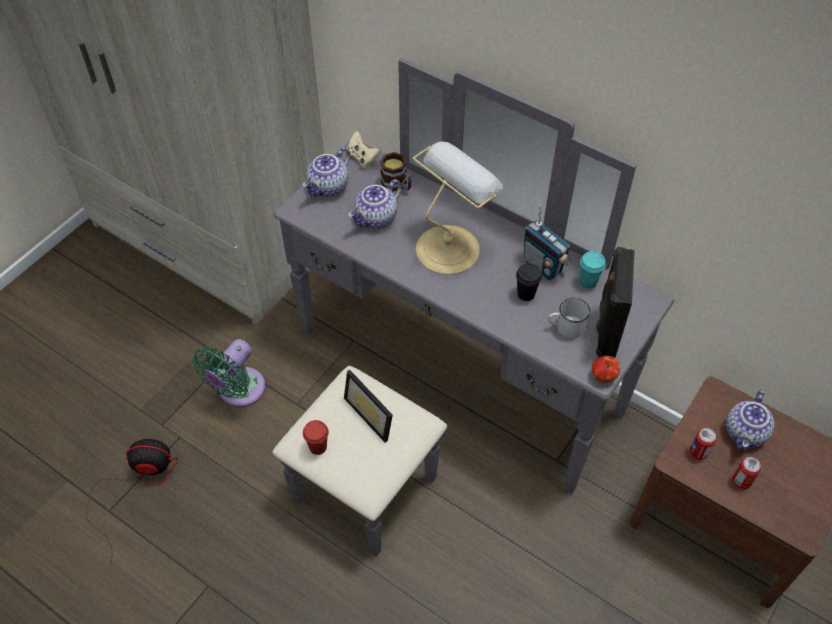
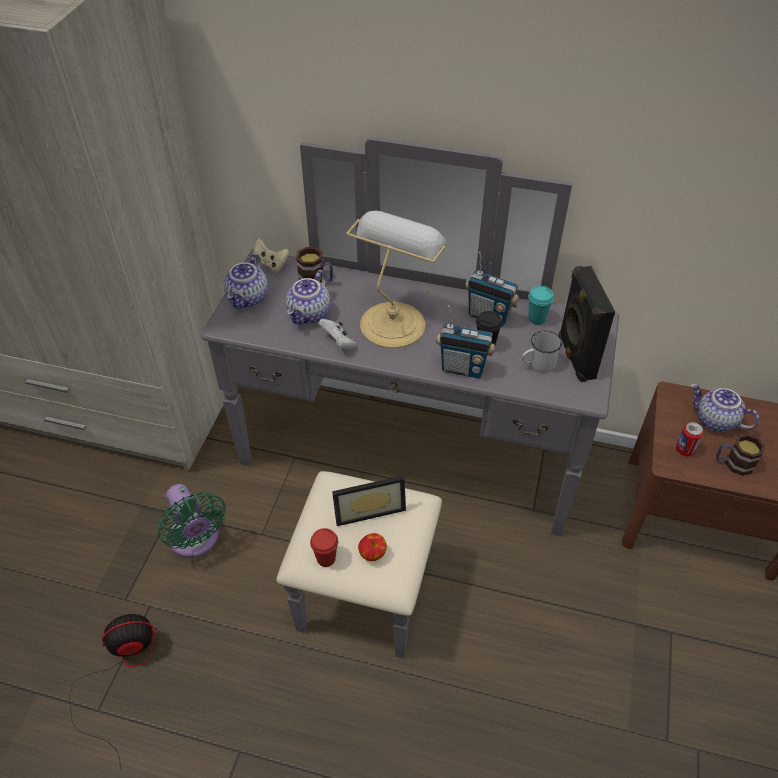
camera: 20 degrees left, 5 degrees down
green fan [192,339,266,407] -> green fan turned 45 degrees counterclockwise [157,484,226,558]
picture frame [344,370,393,443] -> picture frame turned 45 degrees counterclockwise [332,476,406,526]
apple [592,356,620,382] -> apple moved to [358,533,387,561]
teapot [726,390,774,450] -> teapot turned 120 degrees clockwise [690,383,759,432]
can [732,457,761,489] -> mug [716,434,765,476]
none -> white game controller [318,319,356,349]
none -> radio [436,305,495,378]

